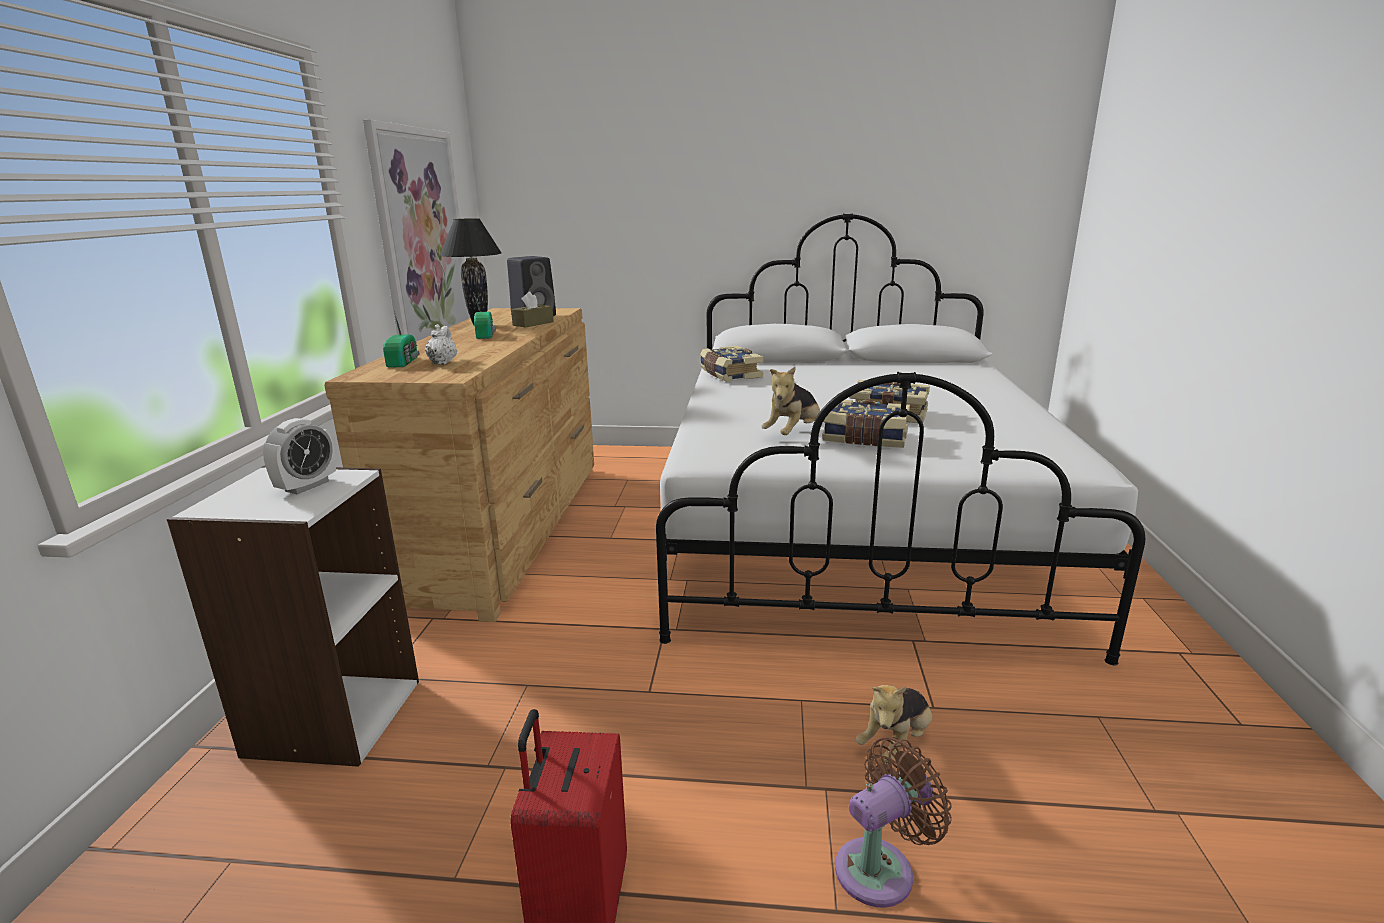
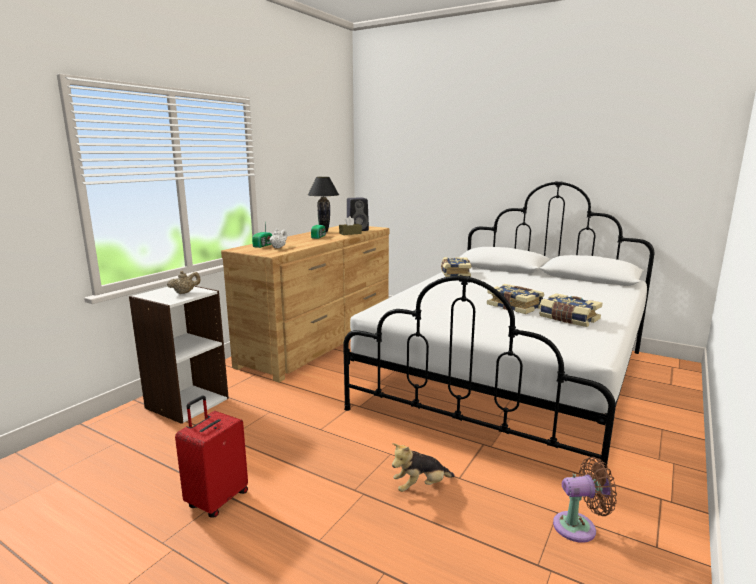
camera: 25 degrees right, 5 degrees down
alarm clock [263,418,336,494] -> beige teapot [167,271,200,294]
picture [363,119,470,342] -> none
plush toy [761,367,820,435] -> none
book [822,400,910,448] -> book moved to [539,293,602,327]
brown fan [835,737,952,908] -> brown fan moved to [553,457,617,543]

